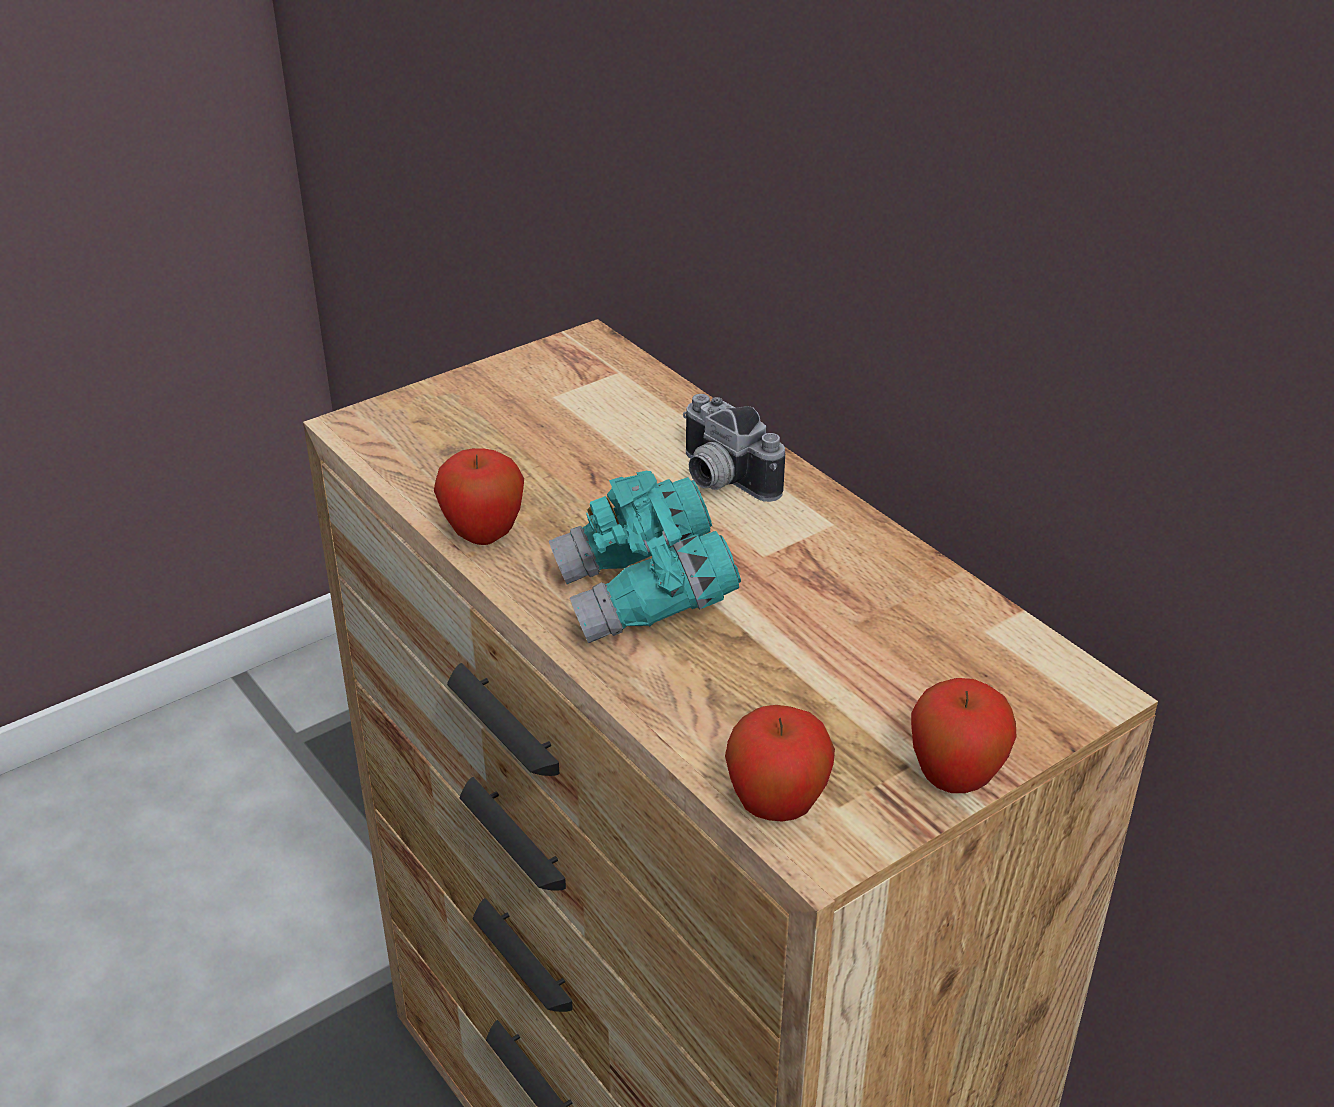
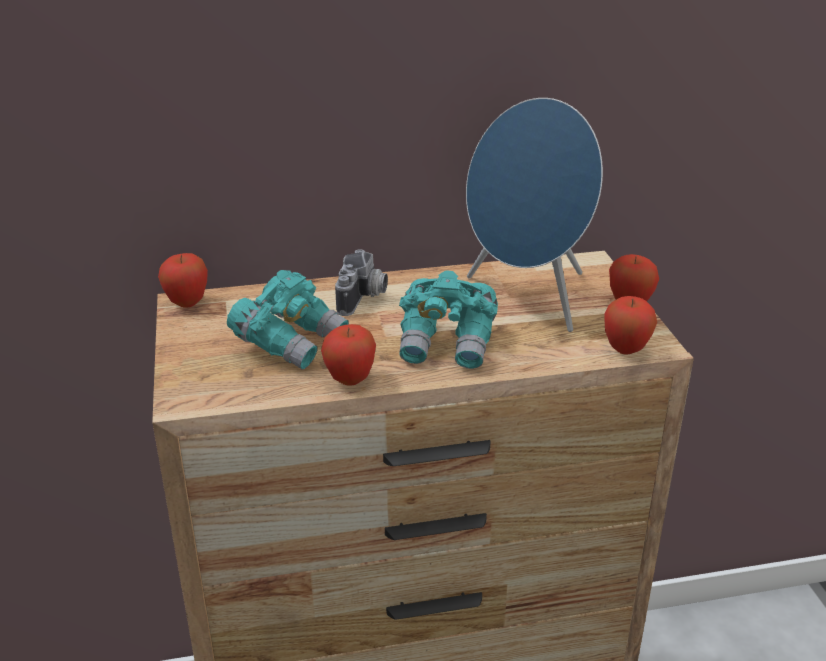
camera: 65 degrees left, 5 degrees down
camera [683,394,785,502] -> camera turned 60 degrees counterclockwise [335,249,388,316]
none -> apple [158,253,208,308]
none -> turquoise binoculars [227,270,349,370]
none -> blue speaker [466,98,603,332]

